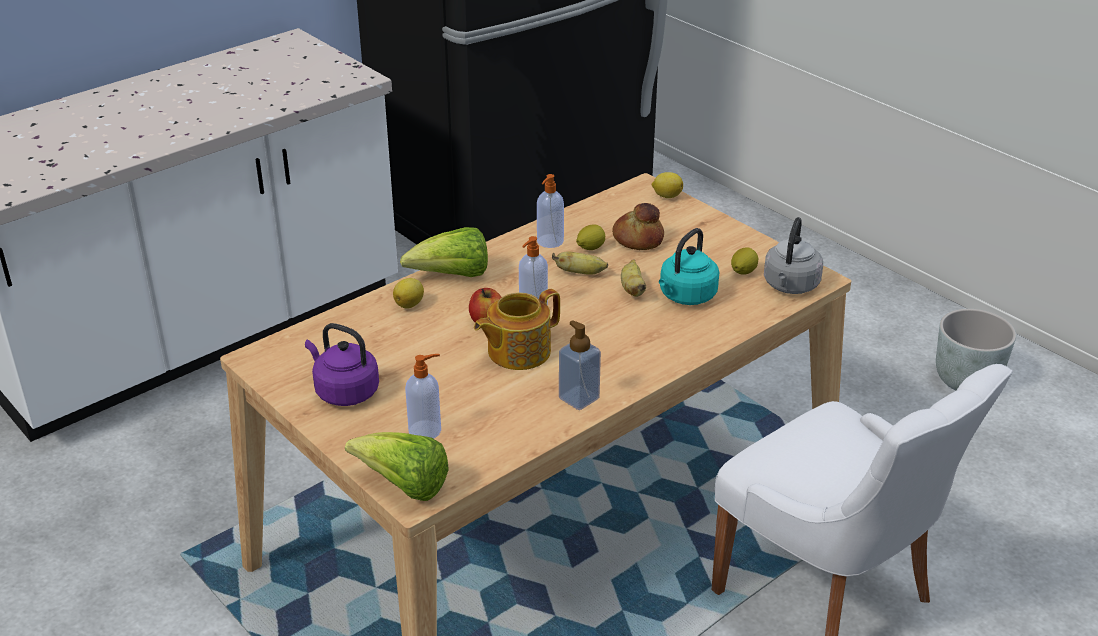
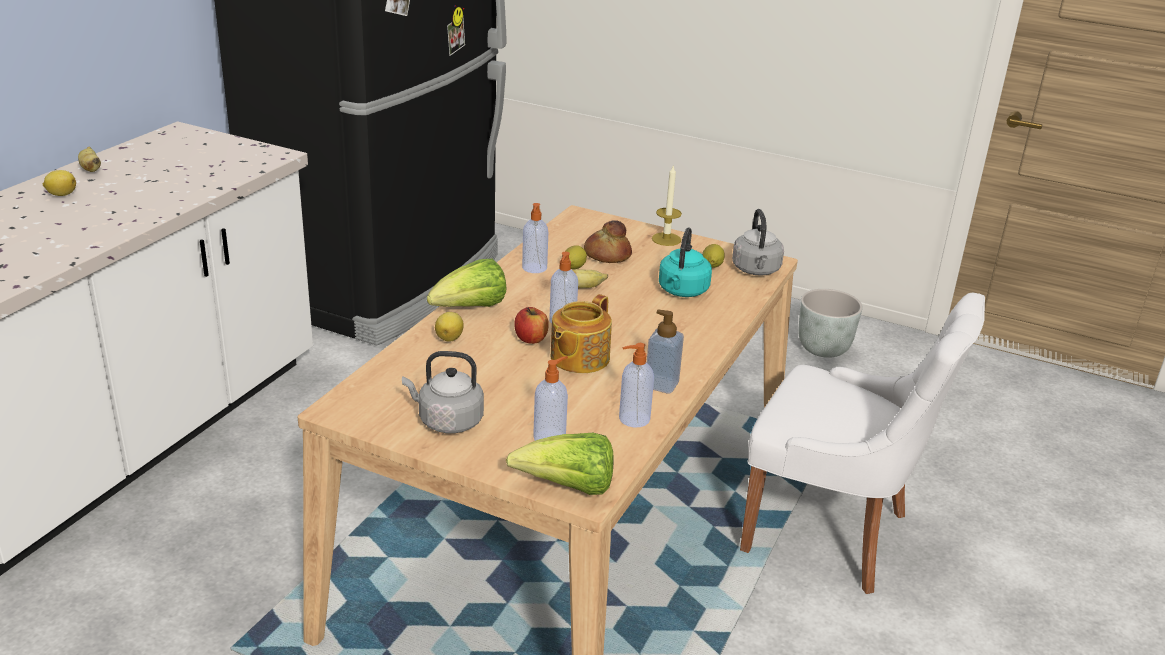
camera: 25 degrees left, 5 degrees down
purple kettle [305,323,379,406] -> grey kettle [402,351,484,433]
banana [621,259,646,297] -> banana moved to [78,147,101,172]
lemon [652,172,683,198] -> lemon moved to [43,170,76,196]
none -> soap dispenser [619,343,654,428]
none -> candle [652,164,682,246]

